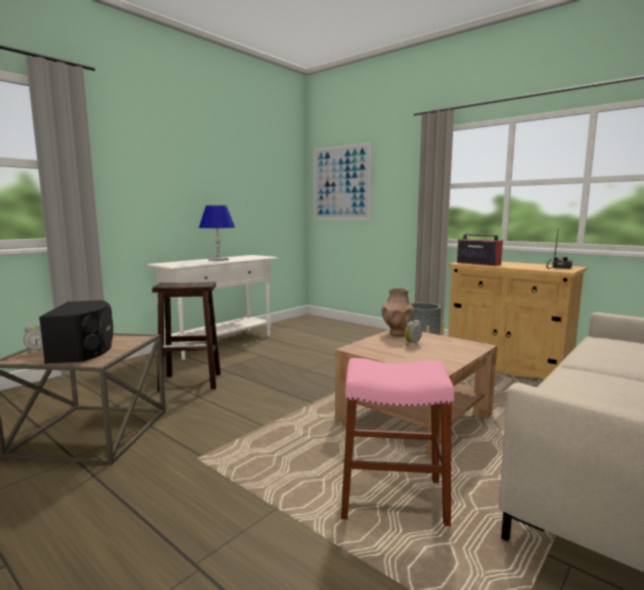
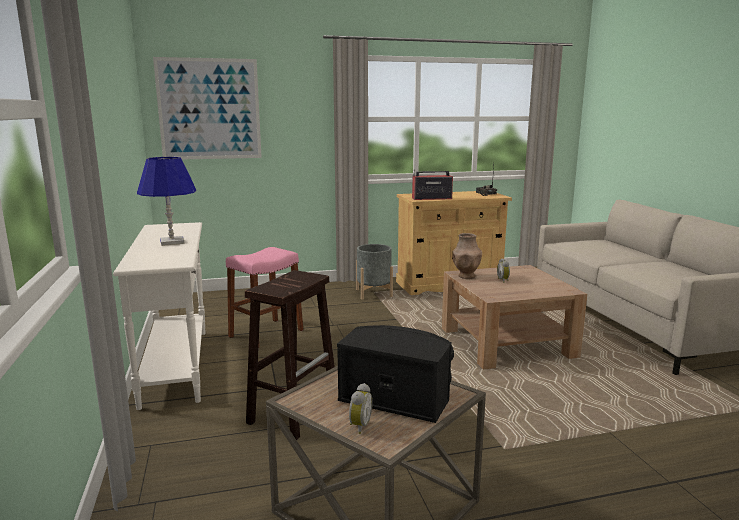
camera: 55 degrees left, 5 degrees up
pink stool [341,358,454,526] -> pink stool moved to [226,247,303,338]

